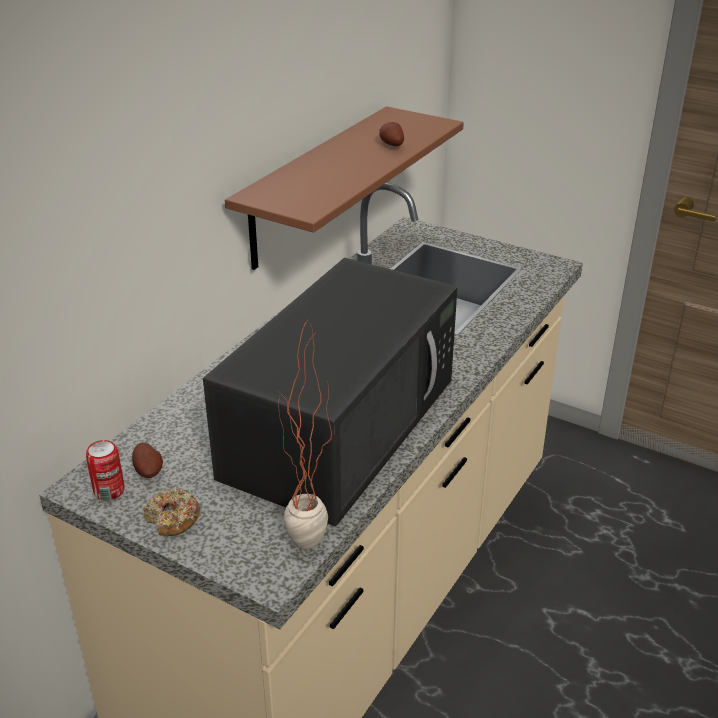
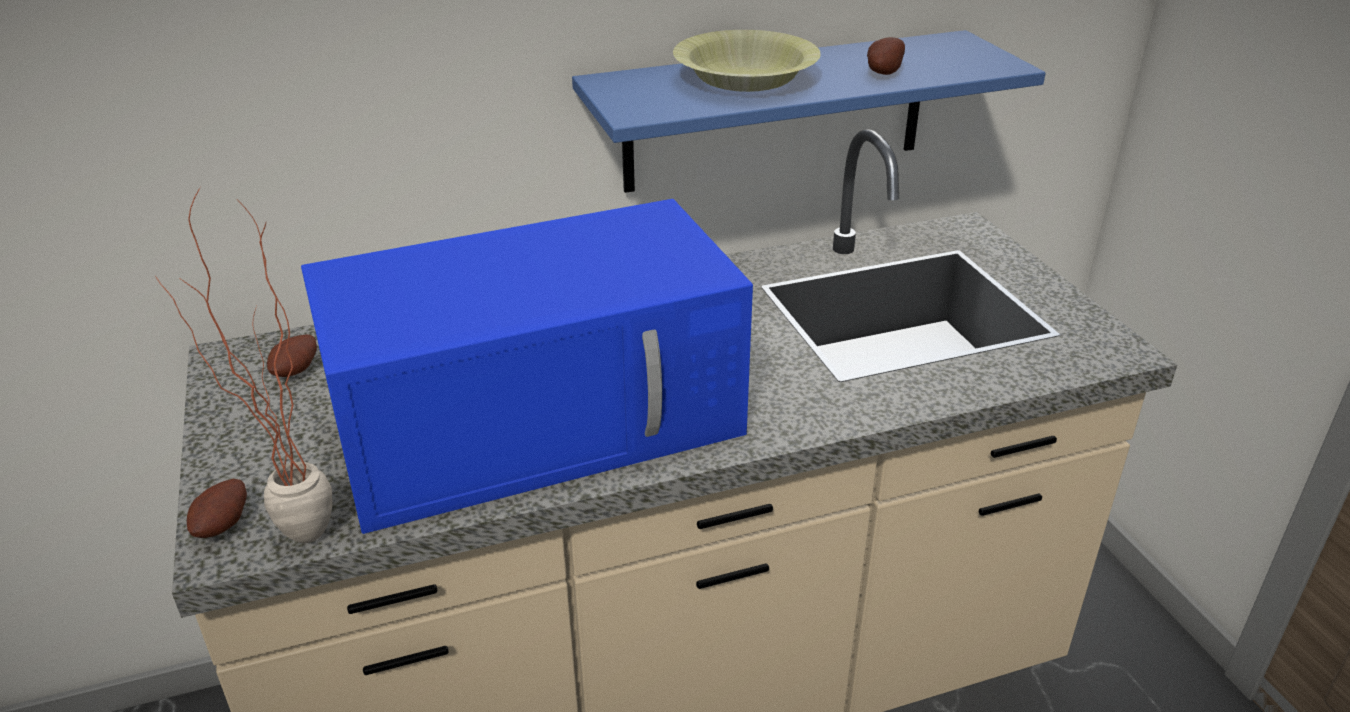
camera: 40 degrees right, 0 degrees up
can [86,440,124,501] -> none
donut [143,488,200,536] -> none
black microwave [203,258,458,526] -> blue microwave [301,199,753,534]
brown shelf [225,106,464,270] -> blue shelf [572,30,1046,193]
none -> potato [187,479,247,538]
none -> yellow bowl [673,30,821,92]

